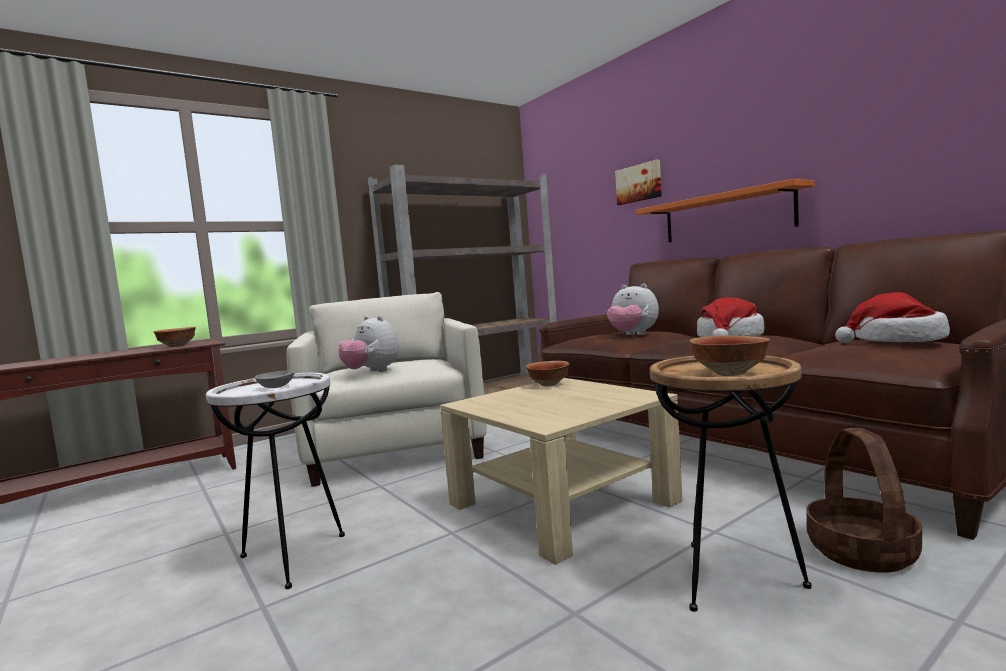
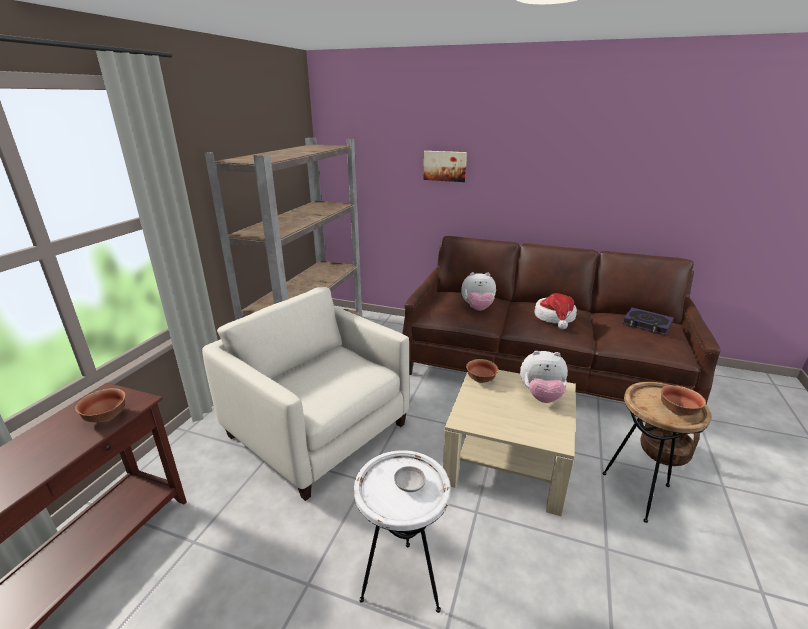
camera: 35 degrees left, 20 degrees up
plush toy [338,316,399,372] -> plush toy moved to [520,351,568,403]
orange shelf [636,179,814,242] -> none
hat [835,292,950,343] -> book [622,307,674,335]

